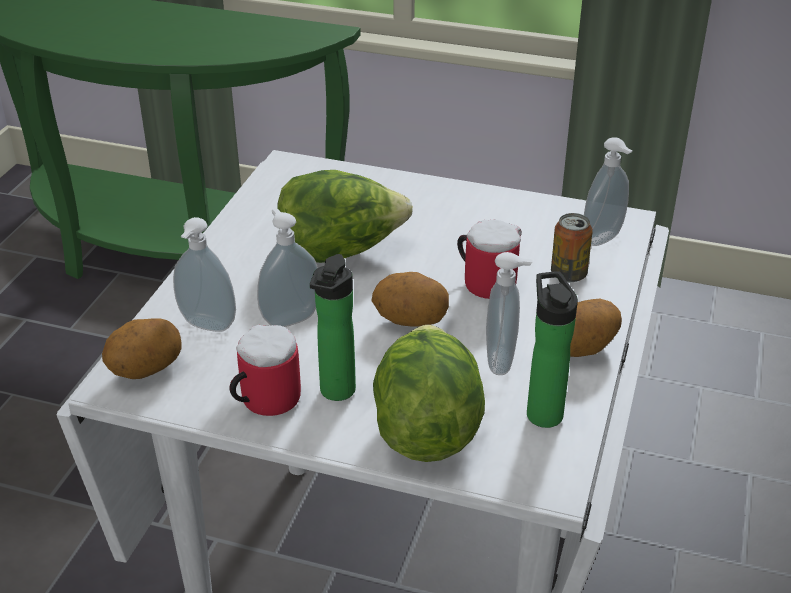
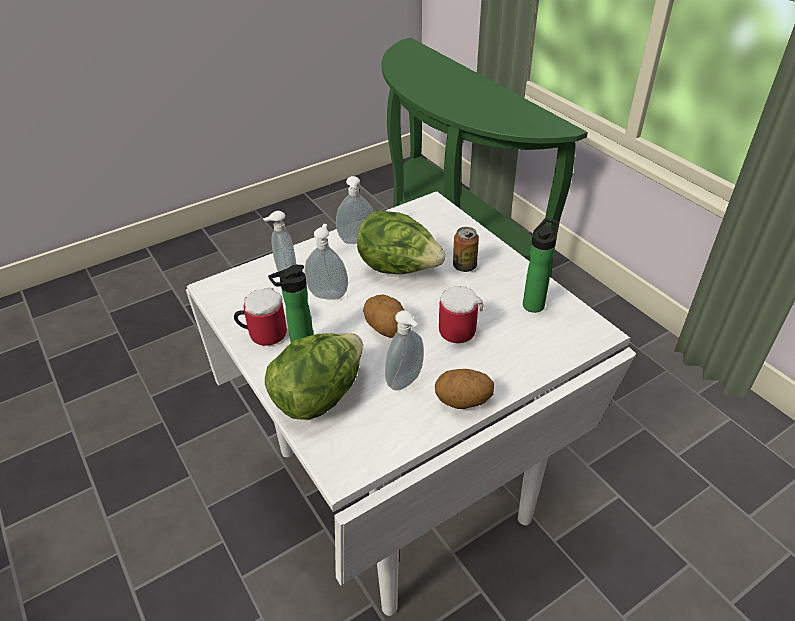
camera: 40 degrees right, 5 degrees up
potato [102,318,182,379] -> none
bottle [527,271,578,428] -> bottle moved to [523,218,559,313]
can [551,213,593,282] -> can moved to [453,227,479,272]
soap dispenser [584,137,633,246] -> soap dispenser moved to [336,176,374,244]

